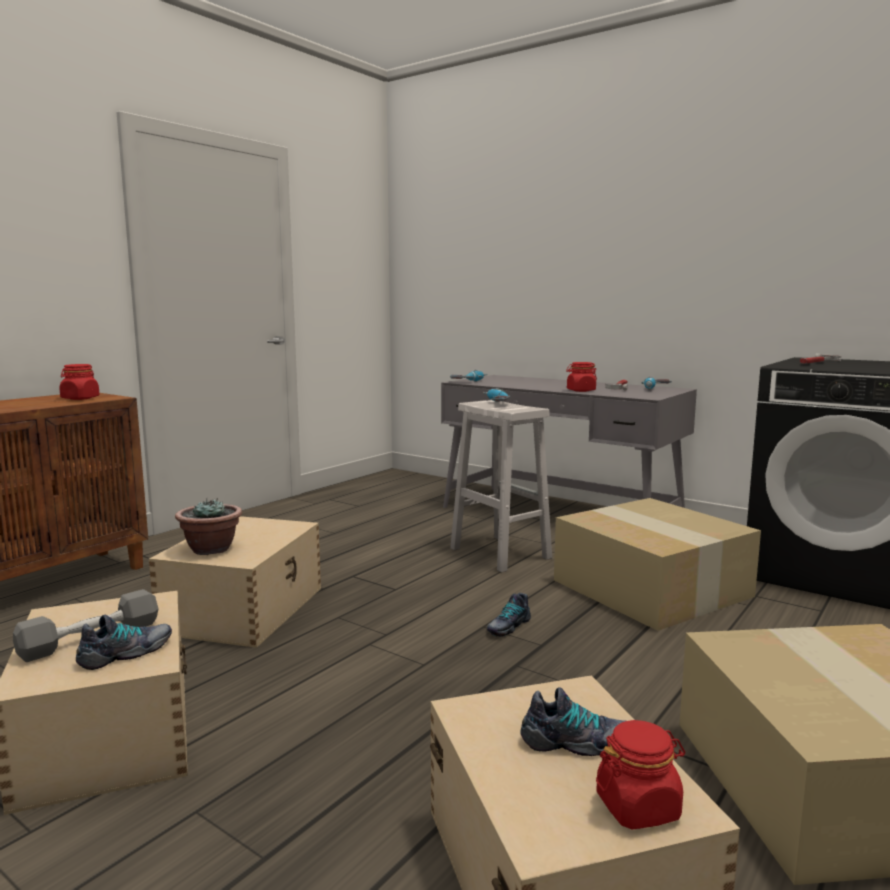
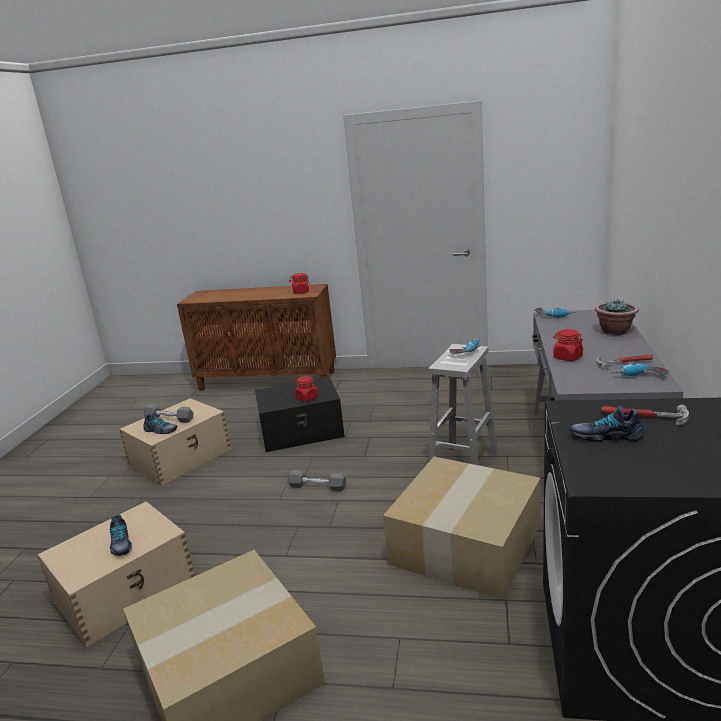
camera: 65 degrees right, 10 degrees up
beige storage box [149,516,321,648] -> black storage box [255,377,345,452]
potted plant [175,498,242,555] -> potted plant moved to [595,299,639,335]
shoe [487,593,531,637] -> shoe moved to [570,406,644,442]
red jar [596,720,685,830] -> red jar moved to [295,376,318,402]
none -> grey dumbbell [288,470,346,491]

